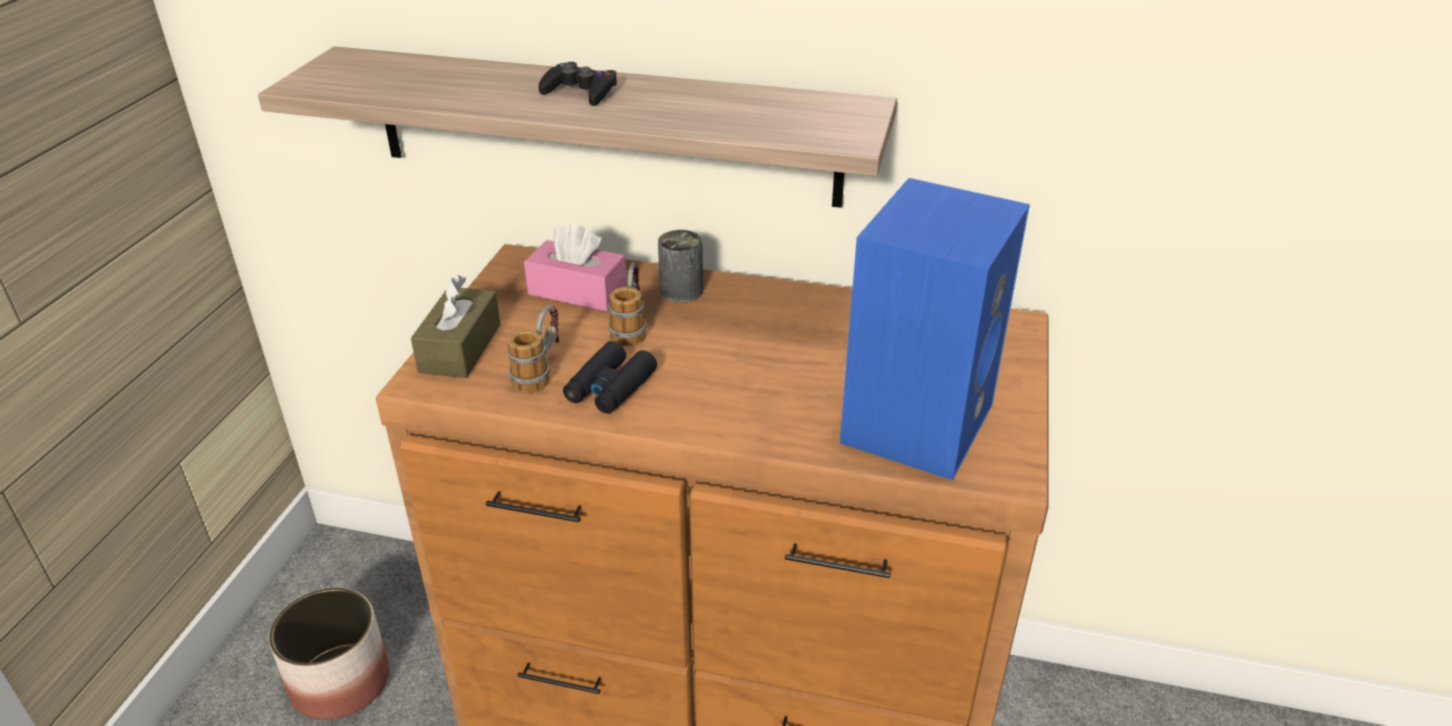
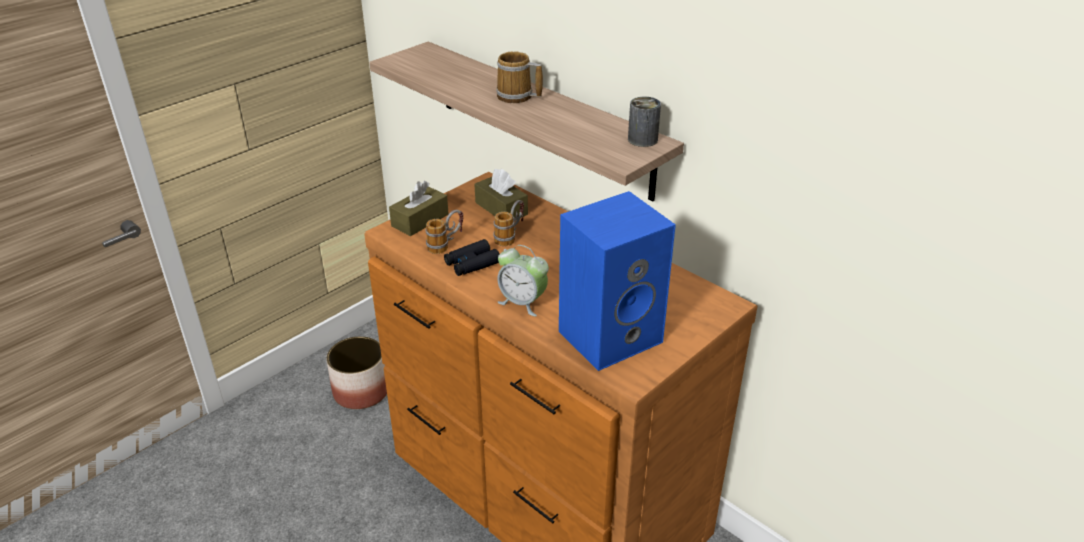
camera: 30 degrees right, 0 degrees up
pink tissue box [524,223,627,311] -> brown tissue box [474,169,528,218]
black game controller [539,62,617,106] -> mug [496,52,543,103]
can [658,230,703,303] -> can moved to [628,97,661,147]
none -> alarm clock [497,245,549,317]

